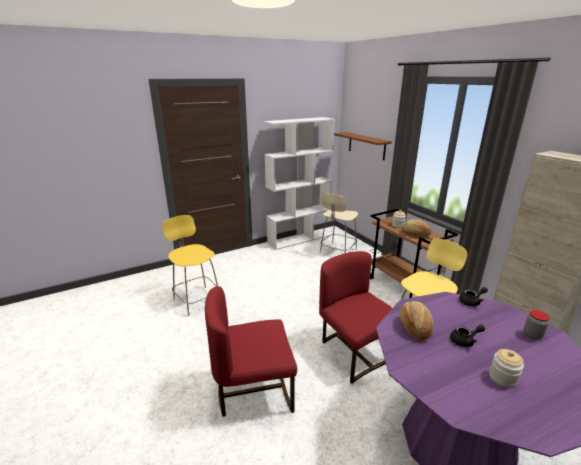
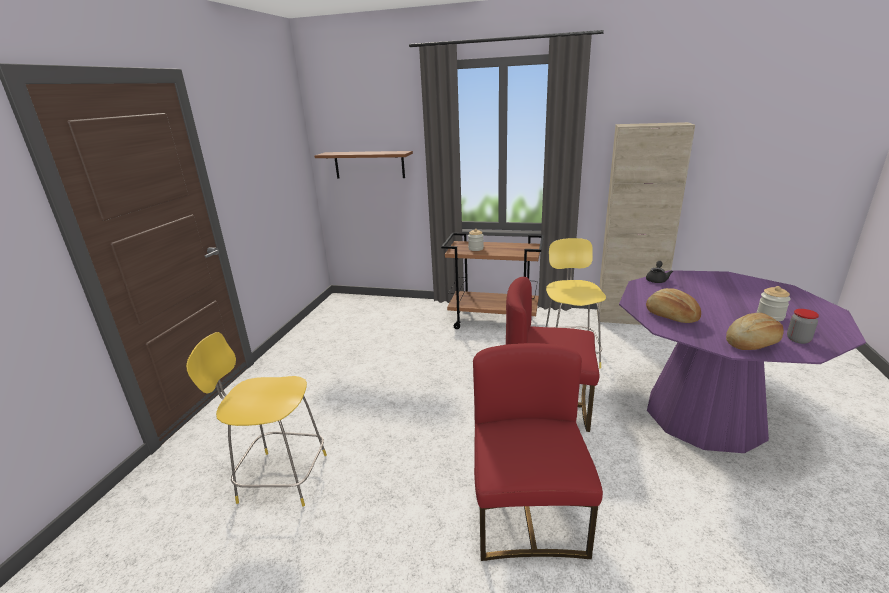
camera: 45 degrees left, 0 degrees up
red chair [205,286,297,417] -> red chair turned 150 degrees clockwise [473,343,603,561]
white bookcase [264,117,335,250] -> none
beige stool [320,193,358,254] -> none
bread [402,219,431,237] -> bread moved to [726,313,784,350]
black teapot [450,325,485,347] -> none
jar [524,310,550,339] -> jar moved to [787,309,819,344]

